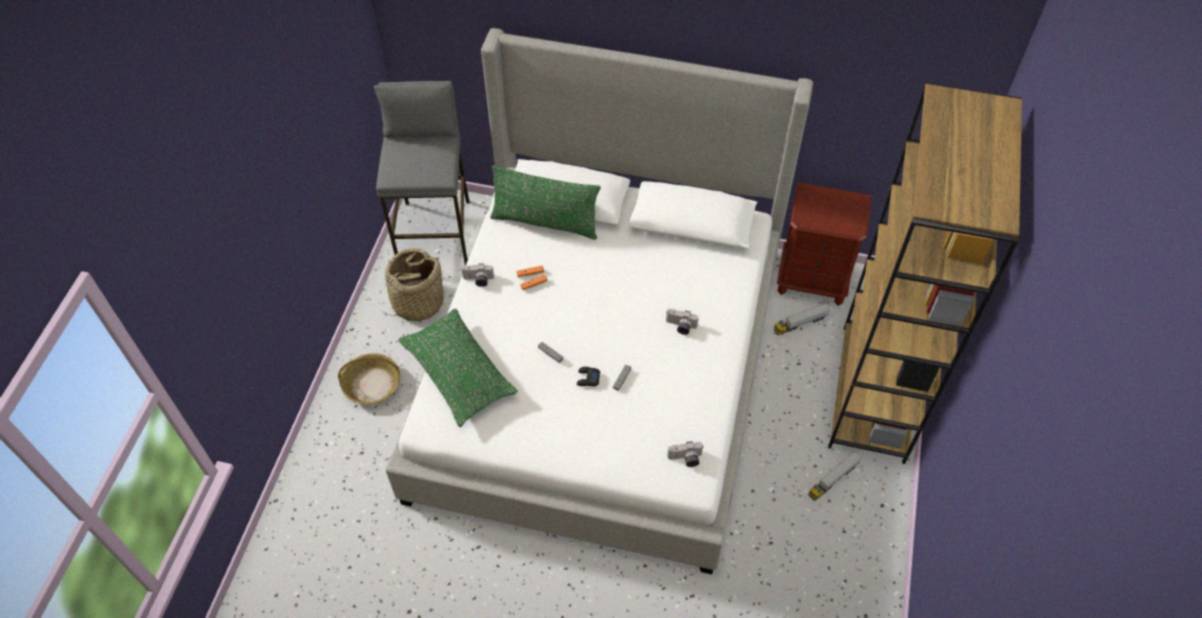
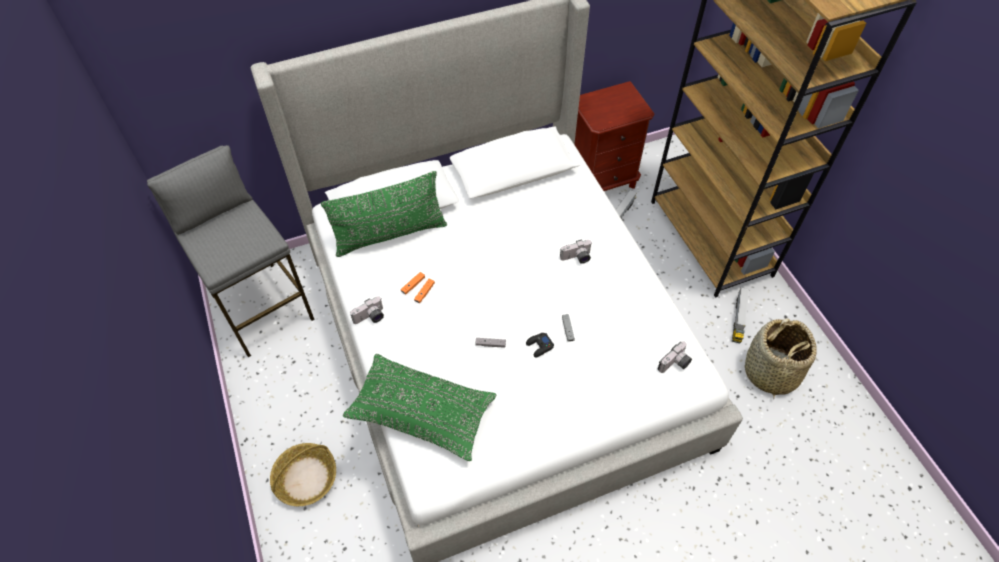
camera: 35 degrees left, 0 degrees up
basket [381,248,444,321] -> basket moved to [745,318,817,400]

